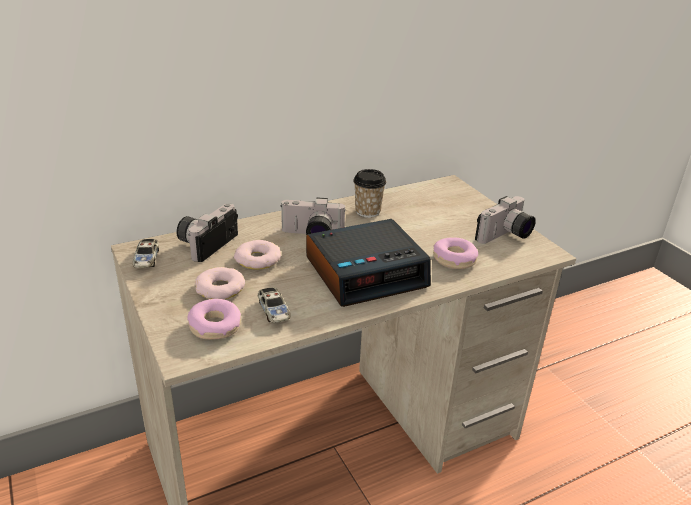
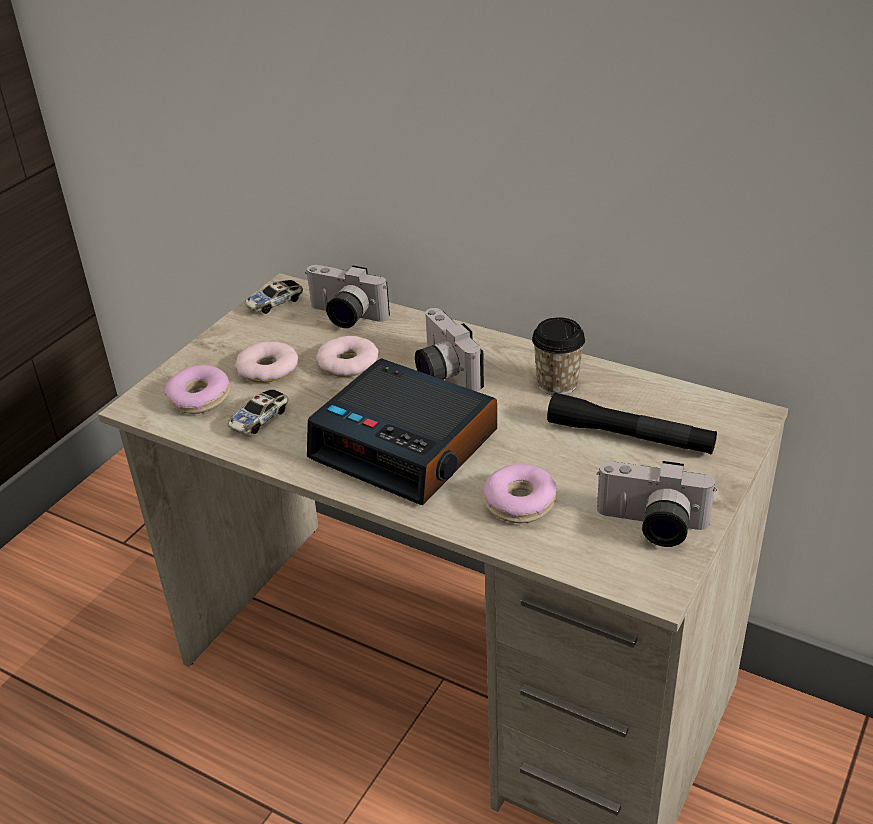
camera: 60 degrees right, 5 degrees up
camera [177,204,238,262] -> camera turned 150 degrees counterclockwise [305,265,390,328]
none -> black flashlight [547,393,717,455]

